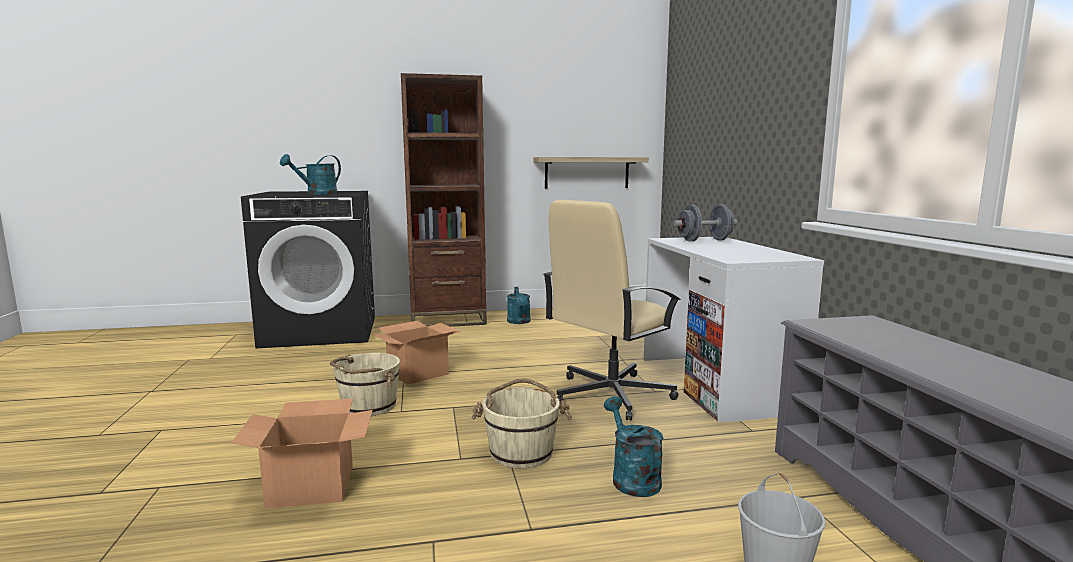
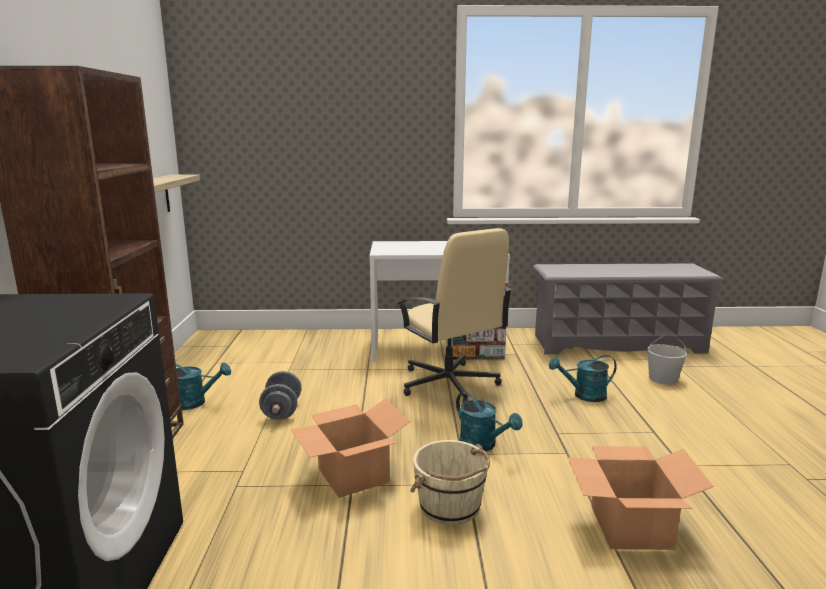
camera: 80 degrees left, 5 degrees up
turquoise watering can [280,154,341,195] -> turquoise watering can moved to [456,391,522,451]
beige bucket [472,379,572,469] -> none
grey dumbbell [673,204,737,242] -> grey dumbbell moved to [259,371,302,420]

